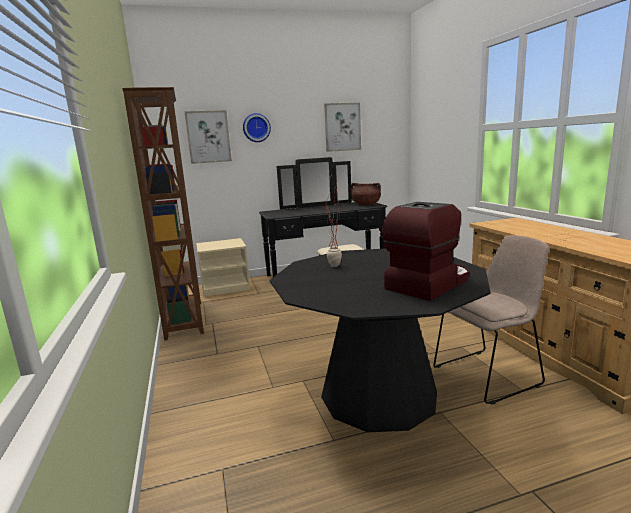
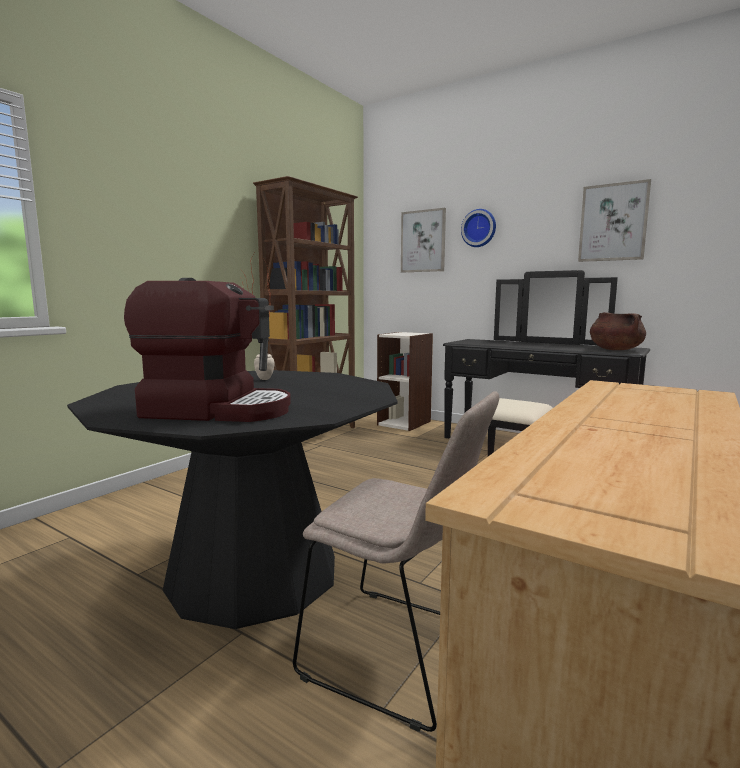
camera: 50 degrees right, 5 degrees down
beige nightstand [196,238,250,297] -> bookcase [377,332,433,431]

